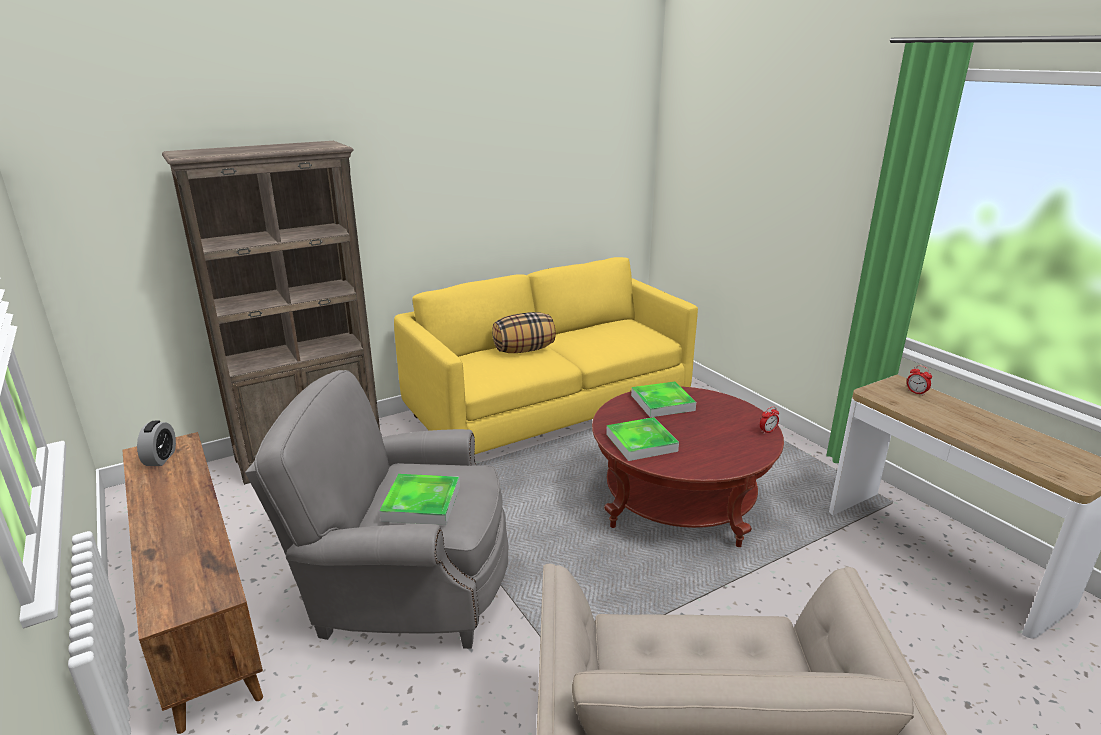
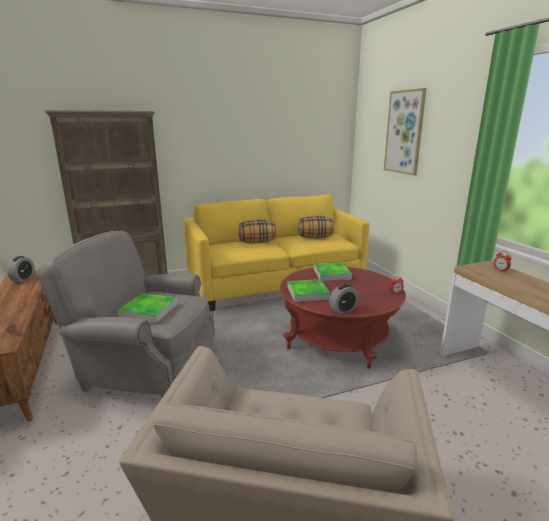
camera: 10 degrees right, 5 degrees down
none -> pillow [298,216,334,238]
none -> alarm clock [329,284,359,314]
none -> picture [384,88,426,176]

